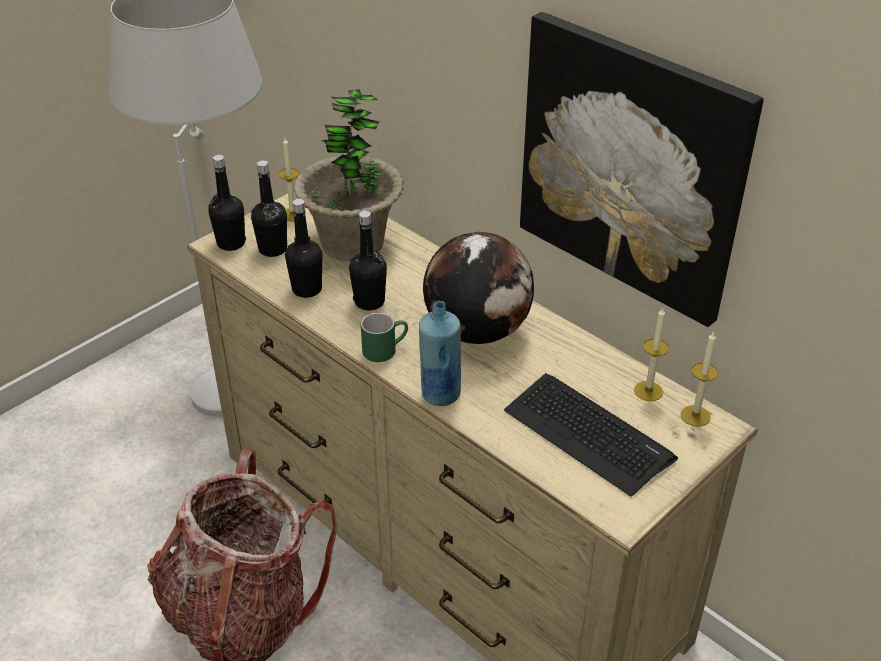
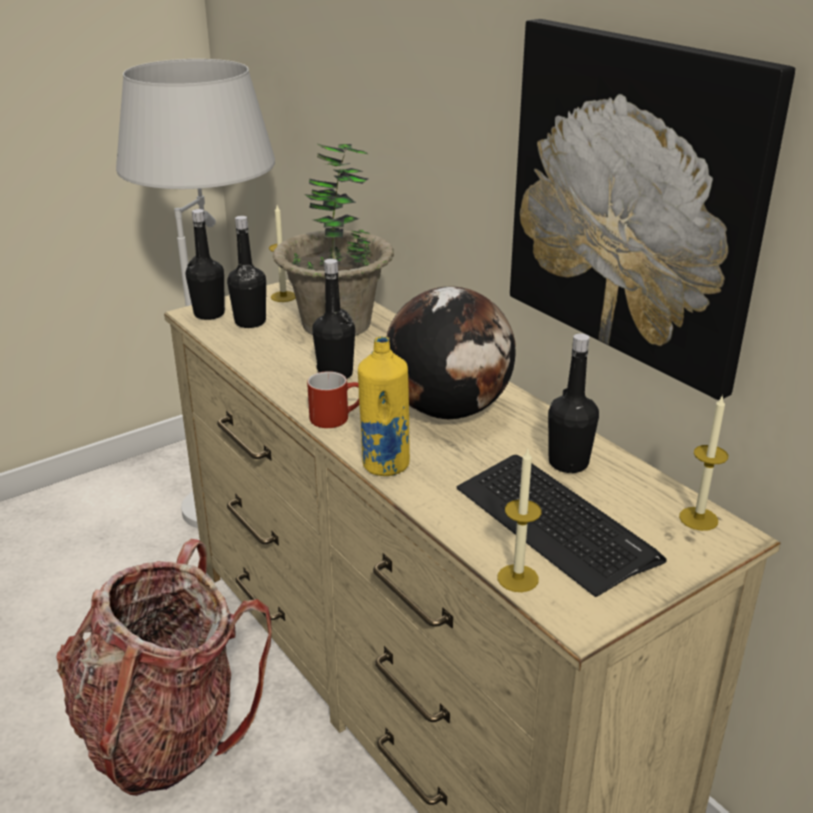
camera: 10 degrees right, 10 degrees down
black bottle [285,199,322,298] -> black bottle moved to [548,333,599,473]
green mug [361,313,408,362] -> red mug [307,371,359,428]
blue bottle [419,301,461,406] -> yellow bottle [358,336,410,476]
candle [634,308,669,401] -> candle moved to [497,449,541,592]

